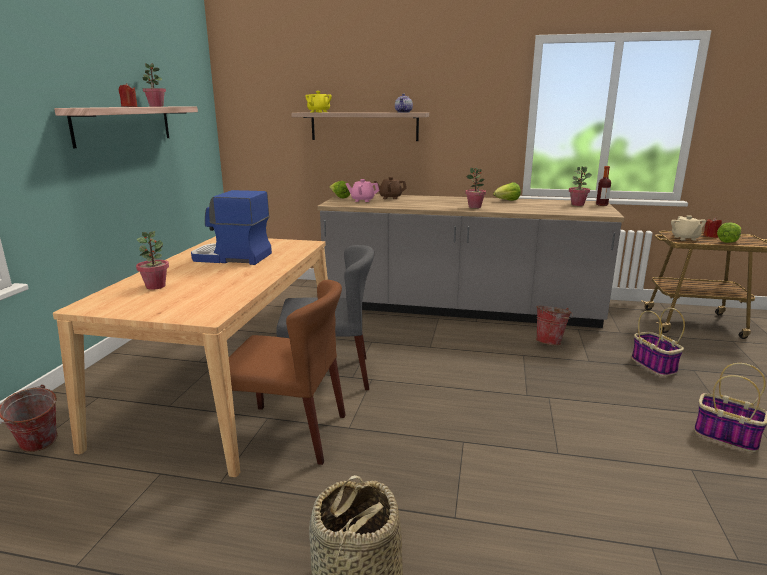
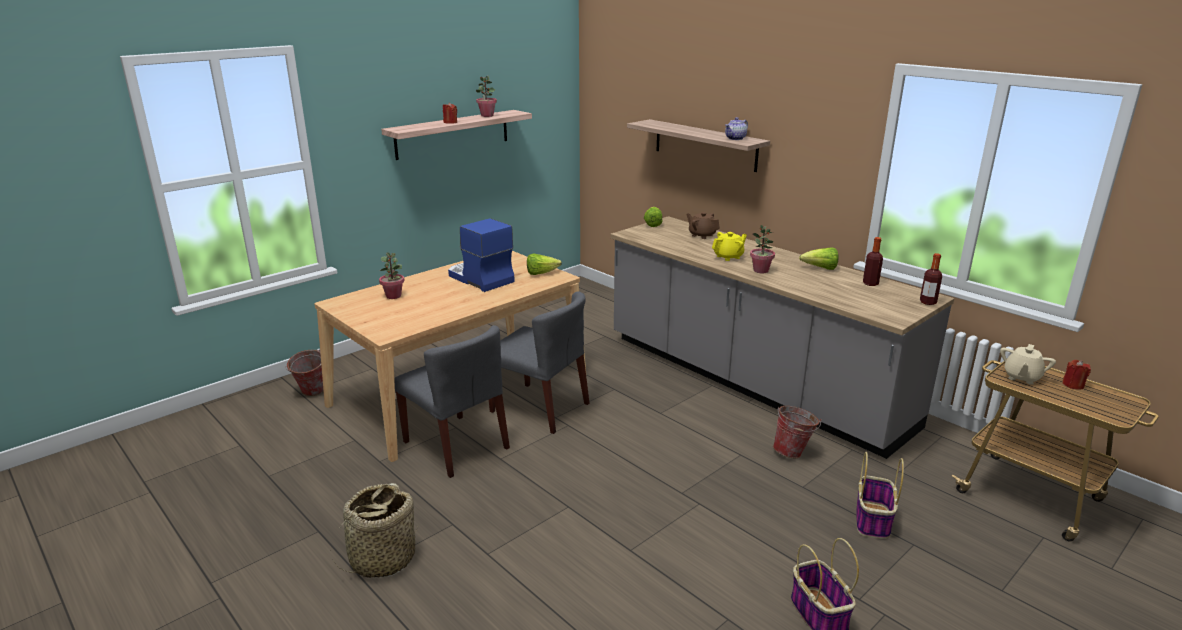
camera: 35 degrees right, 5 degrees up
brown chair [229,280,346,465] -> grey chair [394,325,510,478]
yellow teapot [305,91,332,113] -> yellow teapot moved to [712,232,747,261]
pink teapot [346,179,380,202] -> none
potted plant [569,166,592,206] -> none
lettuce [717,223,741,243] -> lettuce moved to [527,253,562,275]
none -> bottle [863,237,883,286]

